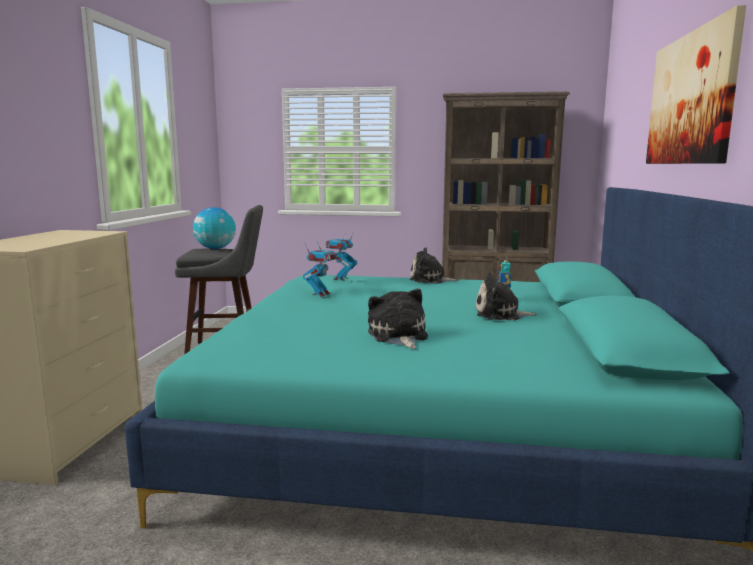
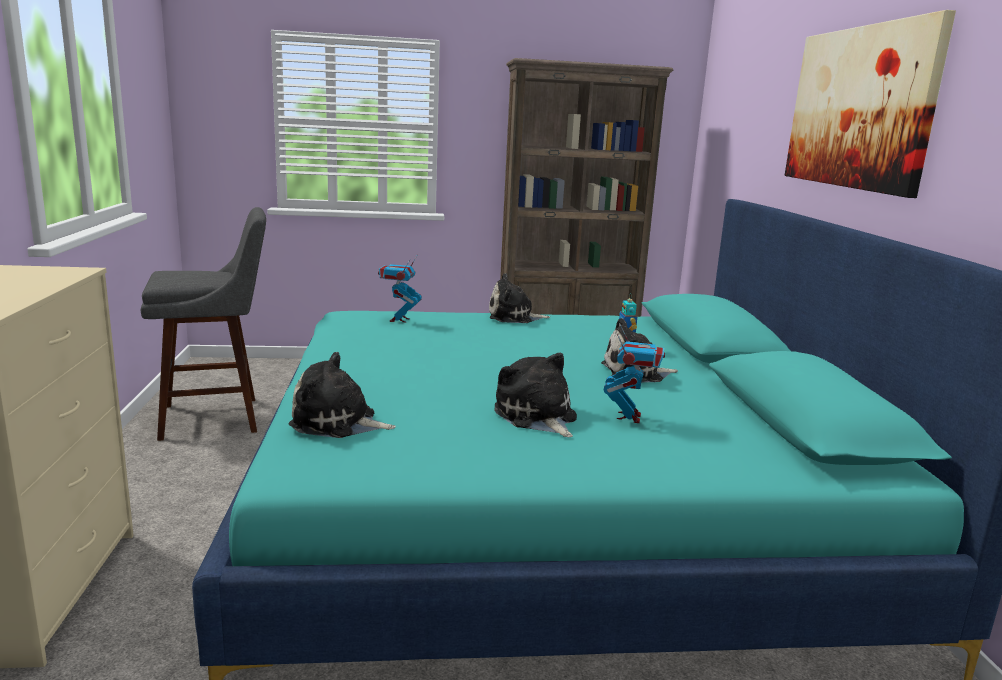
camera: 15 degrees left, 5 degrees up
globe [193,207,236,249] -> none
toy robot [303,240,338,297] -> toy robot moved to [604,324,665,423]
none -> plush toy [289,352,396,438]

